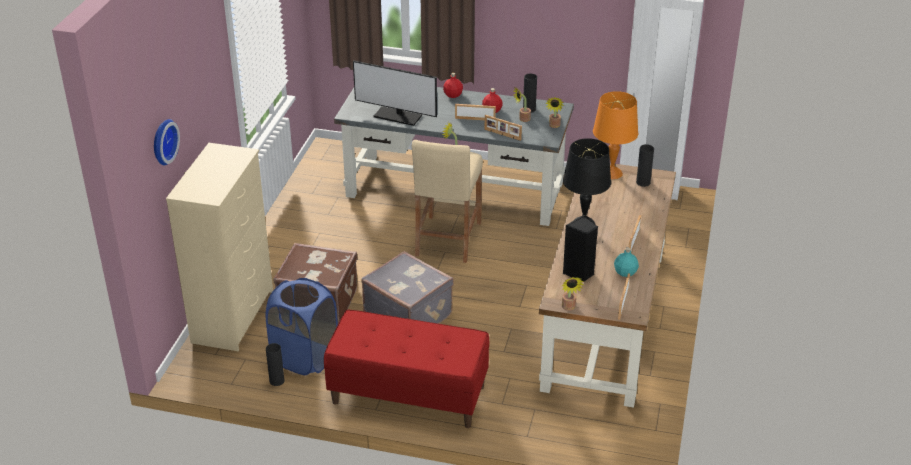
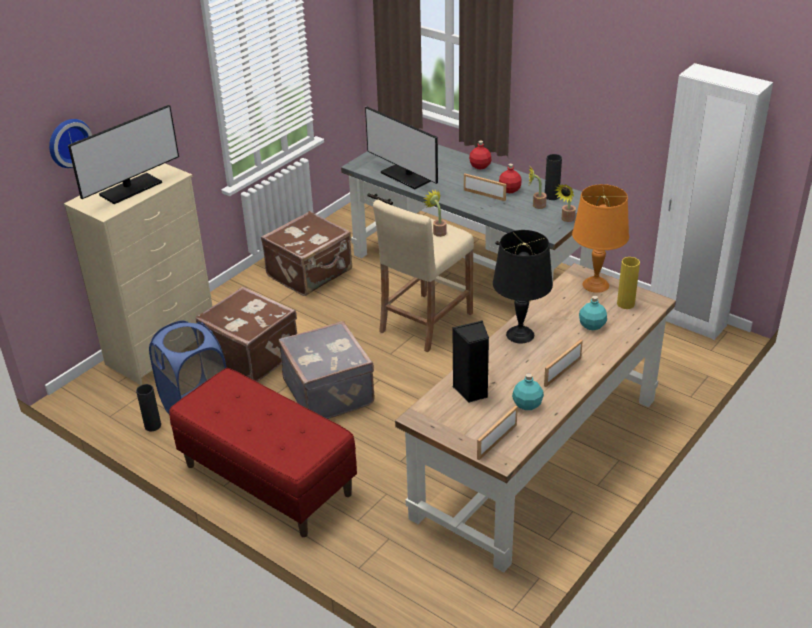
camera: 25 degrees right, 0 degrees up
picture frame [485,115,522,141] -> none
potted plant [561,277,584,311] -> none
black vase [636,144,654,187] -> yellow vase [617,257,640,309]
none -> monitor [68,105,179,204]
none -> brown suitcase [261,211,352,296]
none -> turquoise bottle [579,296,607,330]

